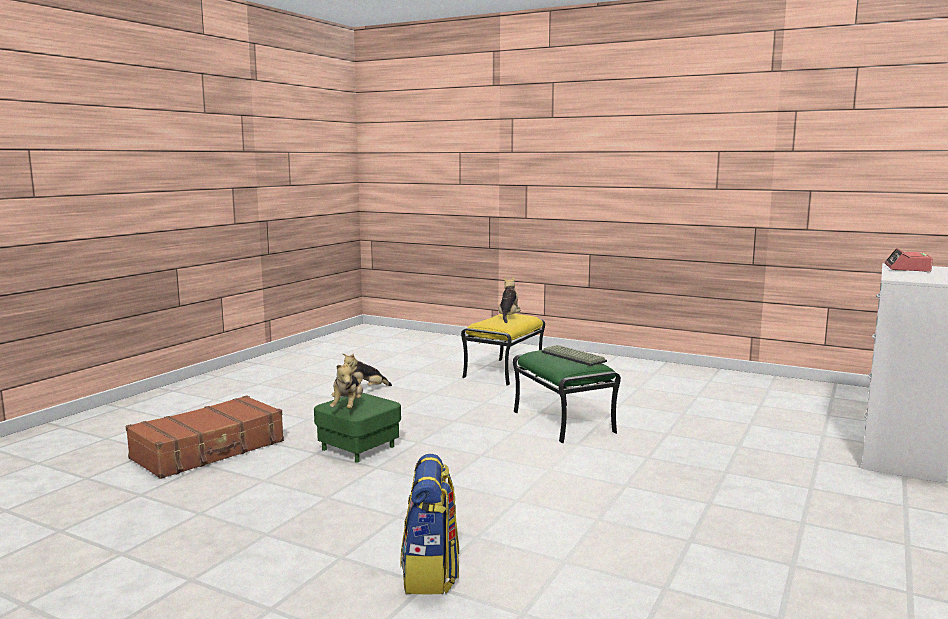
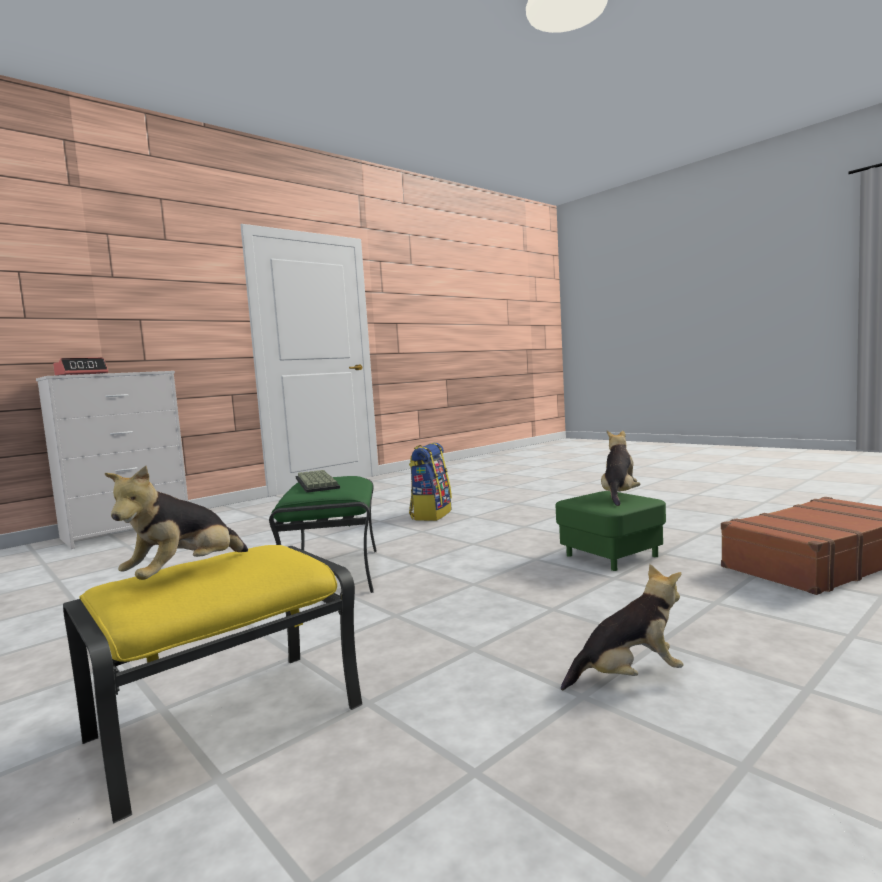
camera: 160 degrees left, 5 degrees down
backpack [400,454,459,594] -> backpack moved to [409,443,452,521]

